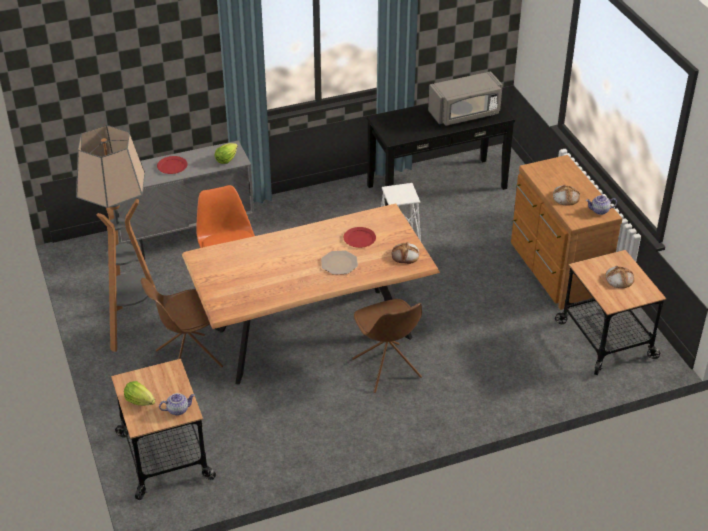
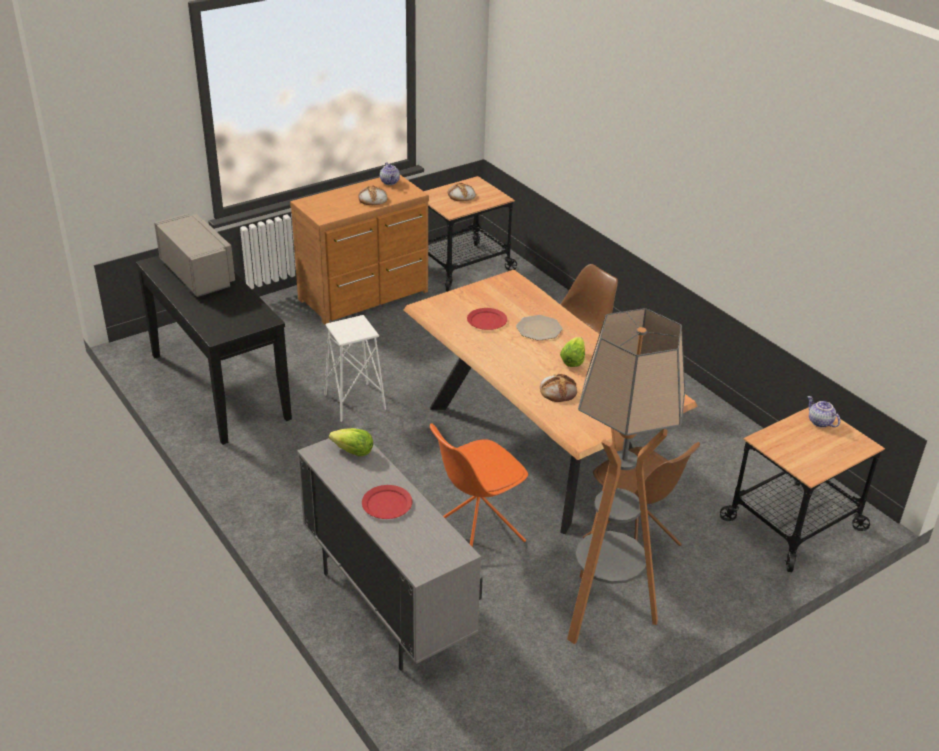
camera: 105 degrees left, 5 degrees down
lettuce [124,381,155,406] -> lettuce moved to [560,337,585,367]
bread [391,242,419,264] -> bread moved to [540,374,577,402]

